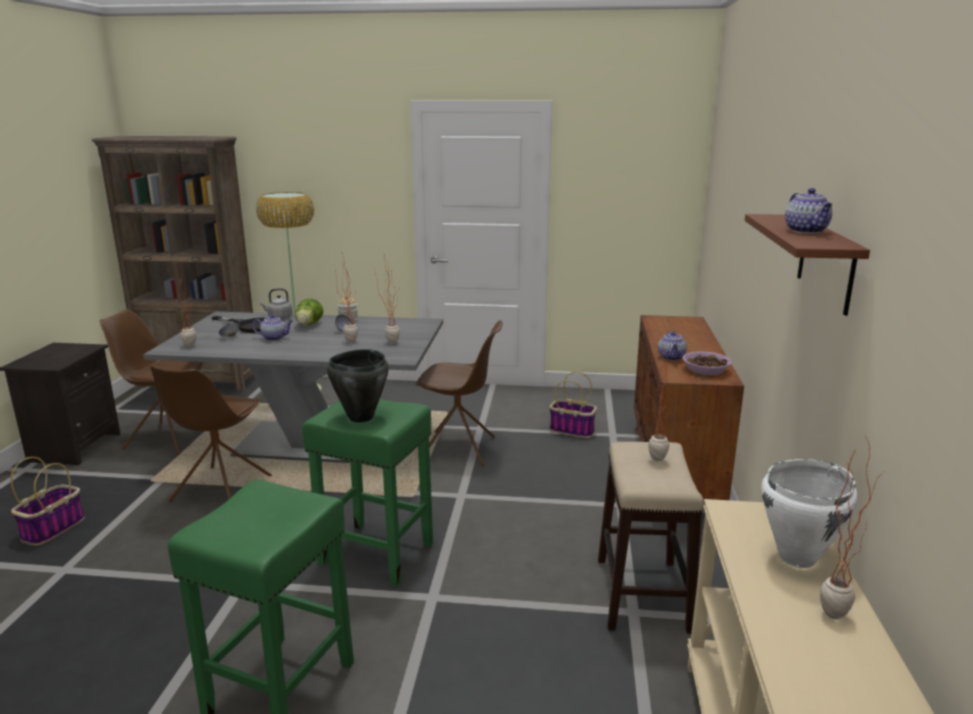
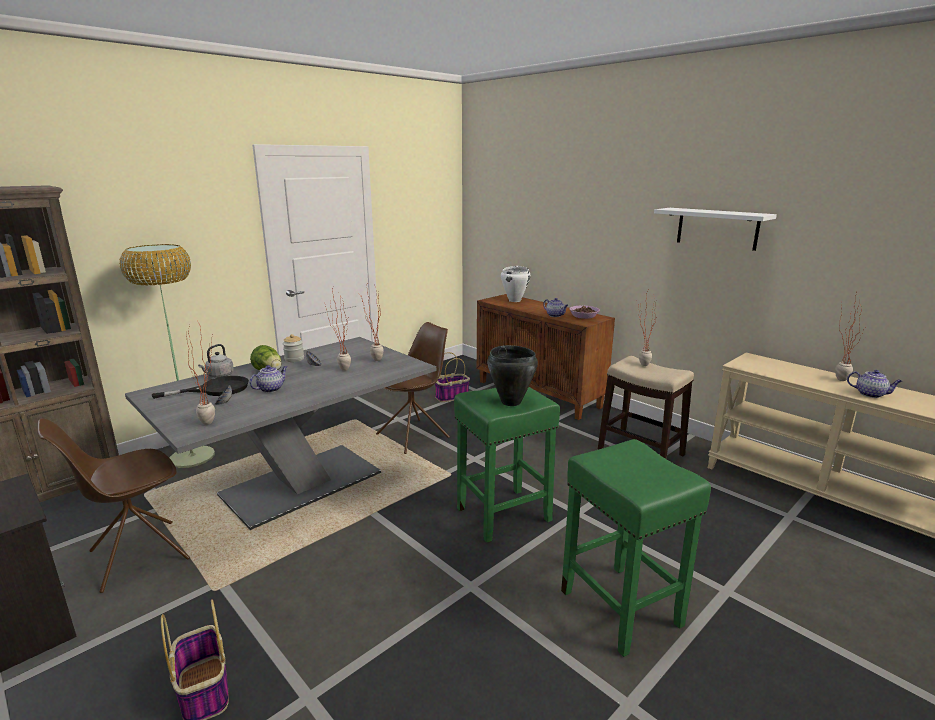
camera: 50 degrees left, 0 degrees up
brown chair [150,365,272,502] -> none
brown shelf [745,214,870,316] -> white shelf [654,208,777,251]
white cooking pot [761,459,858,568] -> white cooking pot moved to [501,266,530,302]
teapot [785,188,833,233] -> teapot moved to [847,370,903,398]

